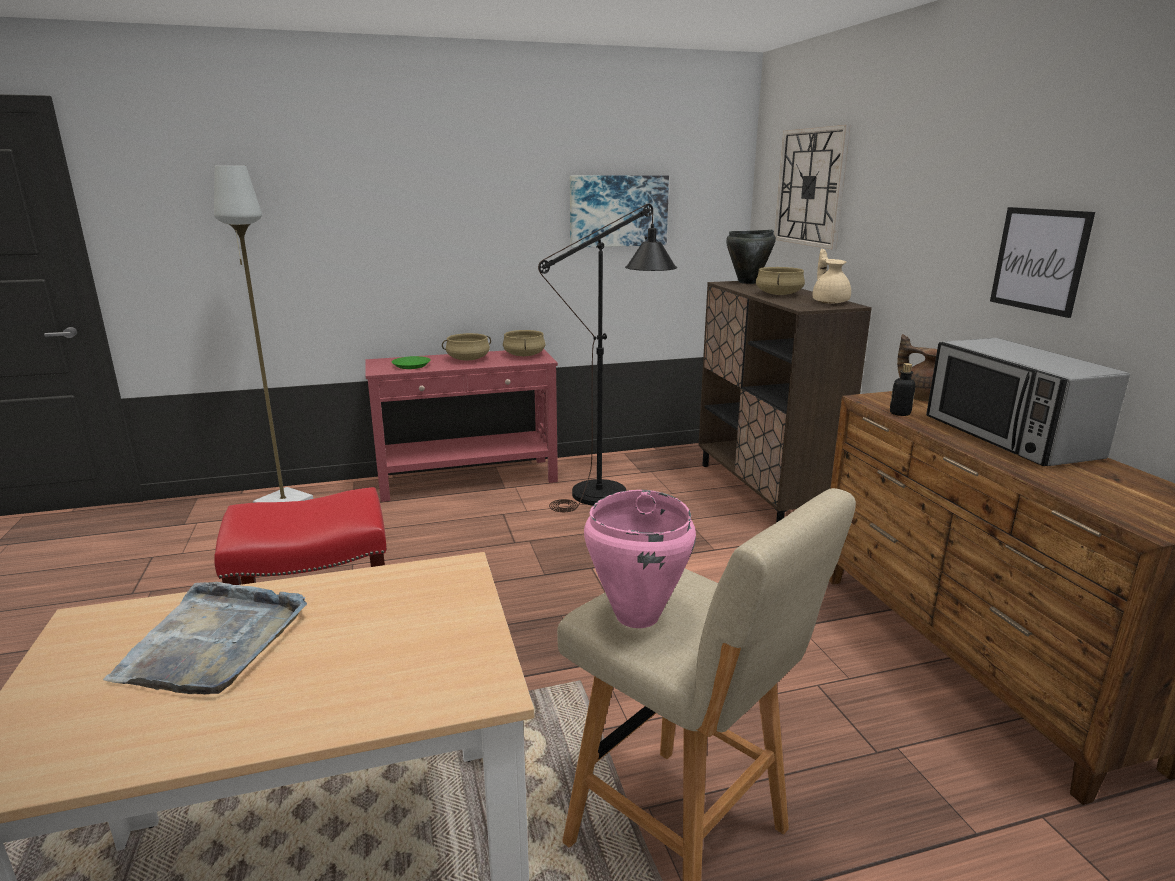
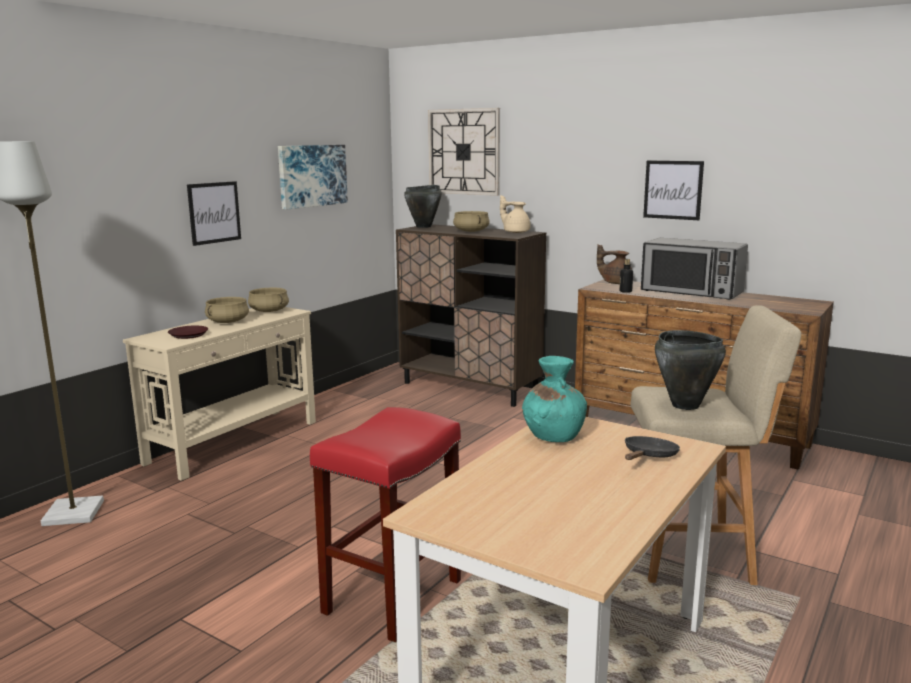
camera: 40 degrees left, 5 degrees down
grey tray [103,582,307,694] -> none
red console table [365,349,558,502] -> beige console table [123,307,316,481]
green plate [392,356,431,369] -> brown plate [168,326,208,339]
black floor lamp [538,204,677,512] -> none
pink cooking pot [584,490,696,628] -> black cooking pot [655,330,726,410]
none -> picture [187,181,241,246]
none -> turquoise vase [522,356,587,442]
none -> black frying pan [625,436,680,460]

